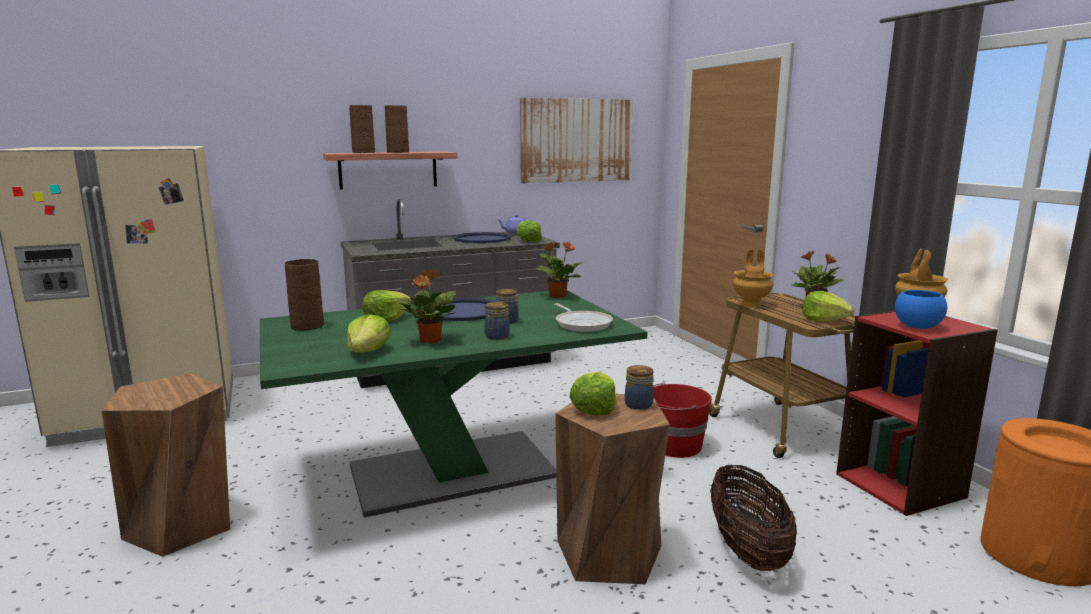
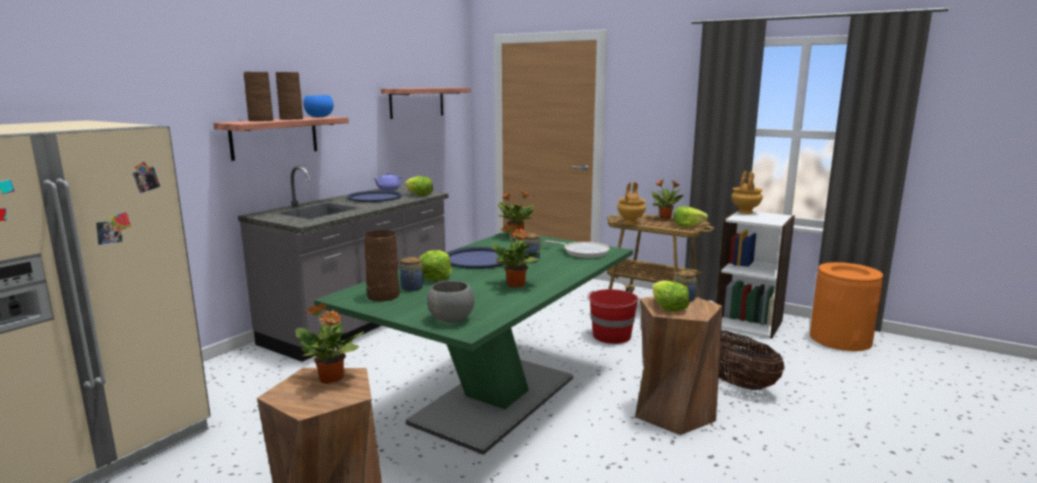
camera: 35 degrees left, 0 degrees up
lettuce [347,314,391,352] -> none
jar [485,302,510,340] -> jar moved to [400,257,423,291]
picture [520,98,633,183] -> shelf [381,88,471,119]
red bookcase [836,311,998,516] -> white bookcase [716,209,795,339]
blue bowl [895,290,947,329] -> blue bowl moved to [303,95,334,117]
none -> potted plant [296,303,364,384]
none -> grey bowl [427,280,475,323]

